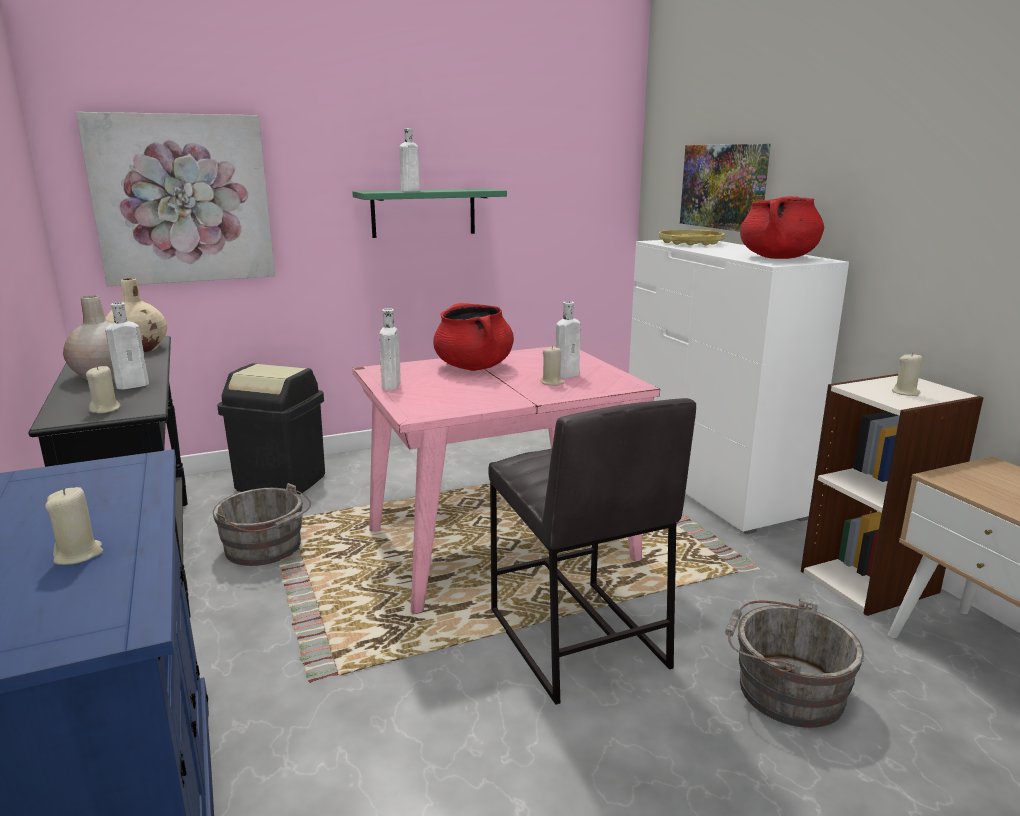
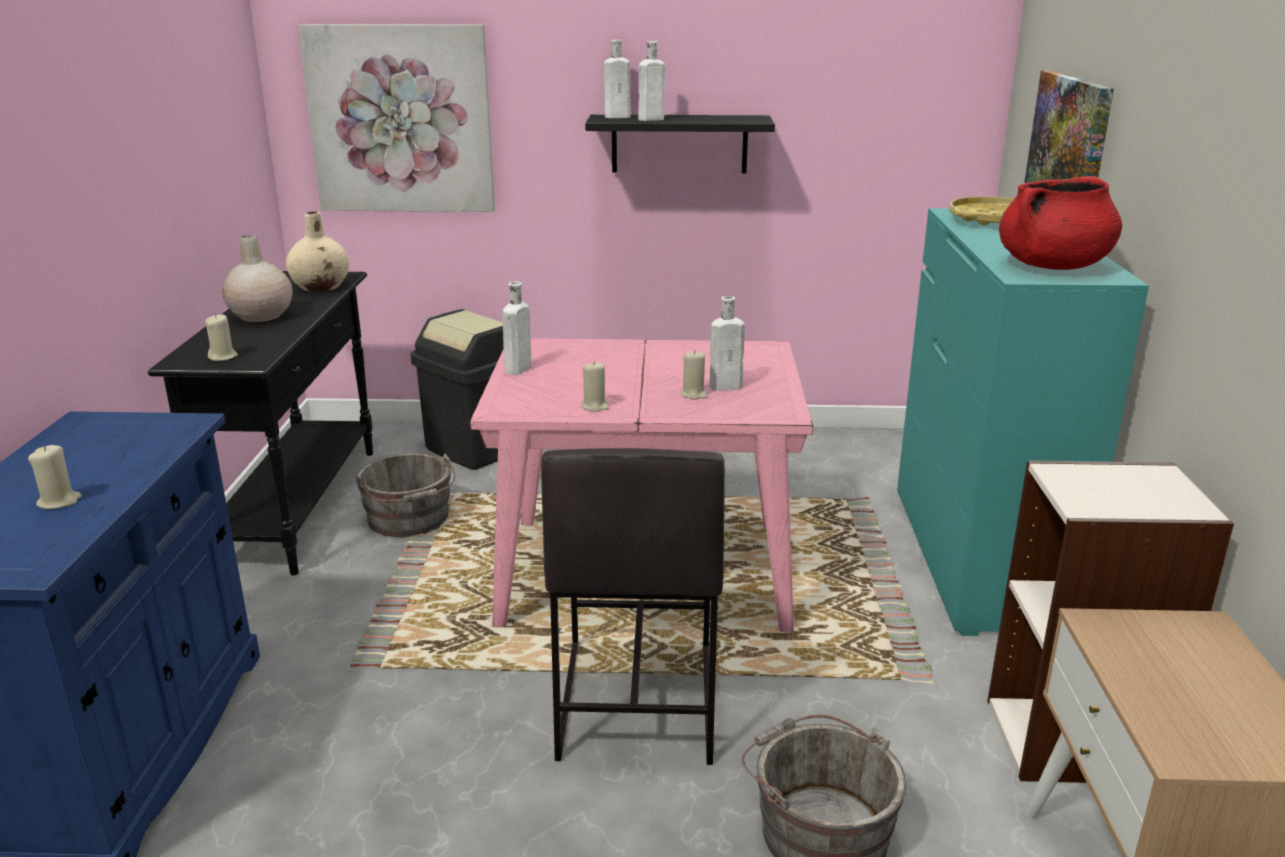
camera: 25 degrees right, 5 degrees up
white bottle [105,302,149,389] -> white bottle moved to [604,40,631,118]
green shelf [353,189,507,238] -> black shelf [585,115,775,173]
red cooking pot [433,303,514,371] -> none
white dresser [629,240,849,534] -> turquoise dresser [897,208,1149,636]
beige candle [892,353,922,396] -> beige candle moved to [582,361,609,412]

